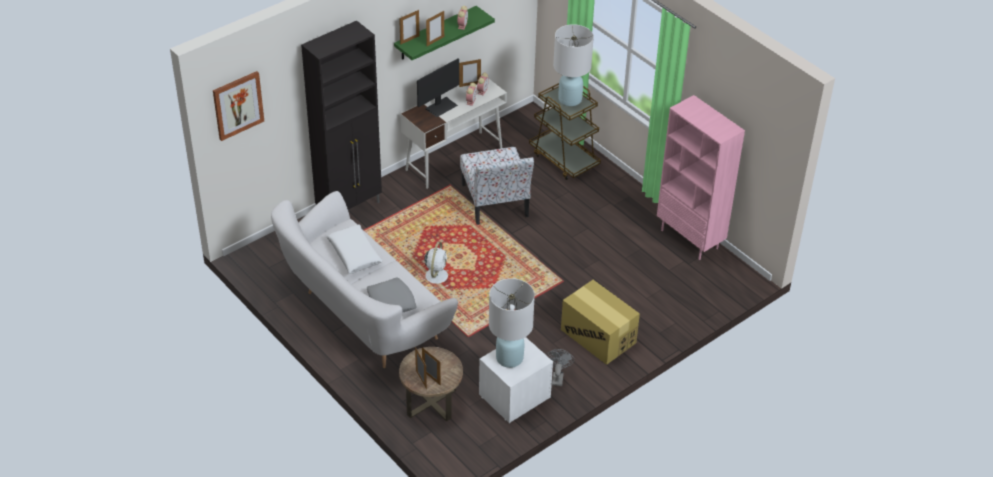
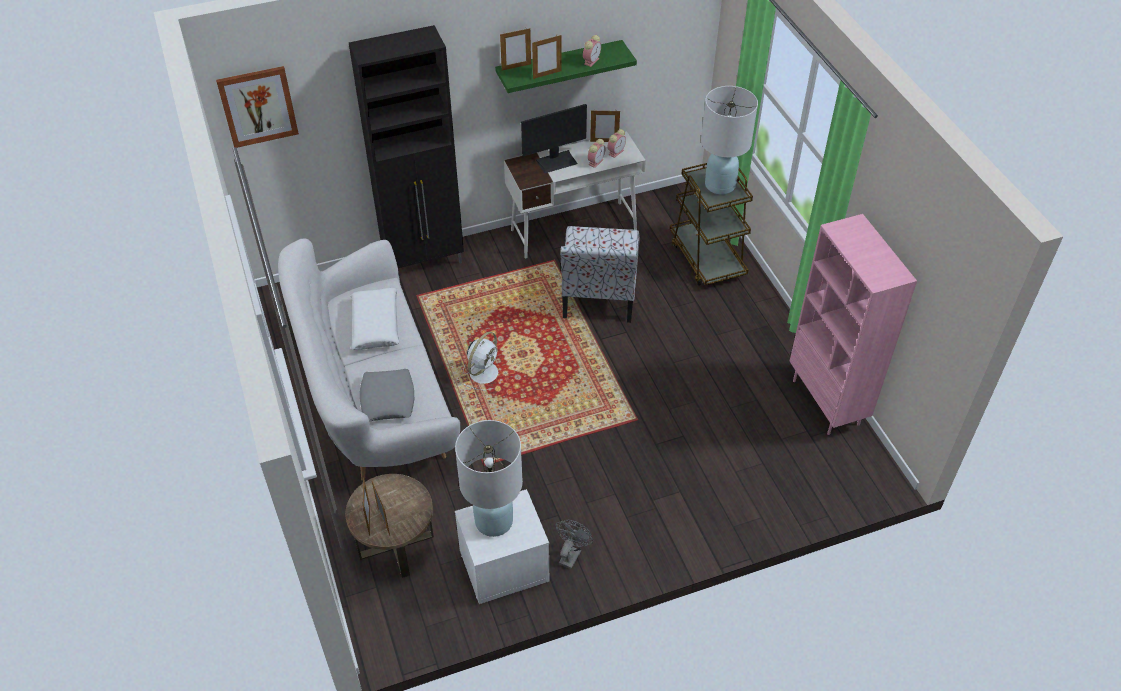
camera: 20 degrees right, 5 degrees up
cardboard box [561,280,640,365] -> none

